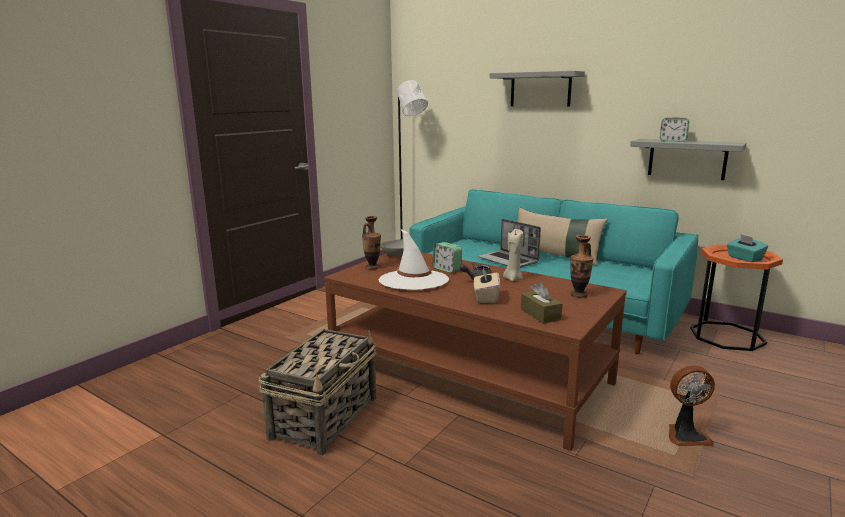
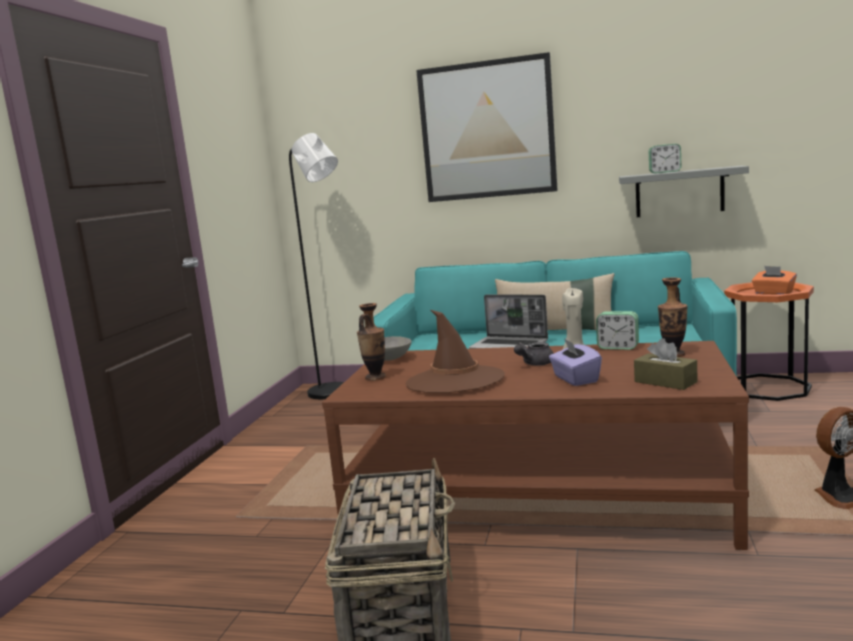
camera: 20 degrees left, 5 degrees down
white hat [379,229,449,290] -> brown hat [406,310,505,393]
alarm clock [433,242,462,273] -> alarm clock moved to [596,311,639,350]
beige tissue box [474,266,500,303] -> purple tissue box [549,338,602,386]
grey shelf [489,71,585,107] -> picture [416,52,558,202]
turquoise tissue box [727,234,768,262] -> orange tissue box [752,266,797,295]

